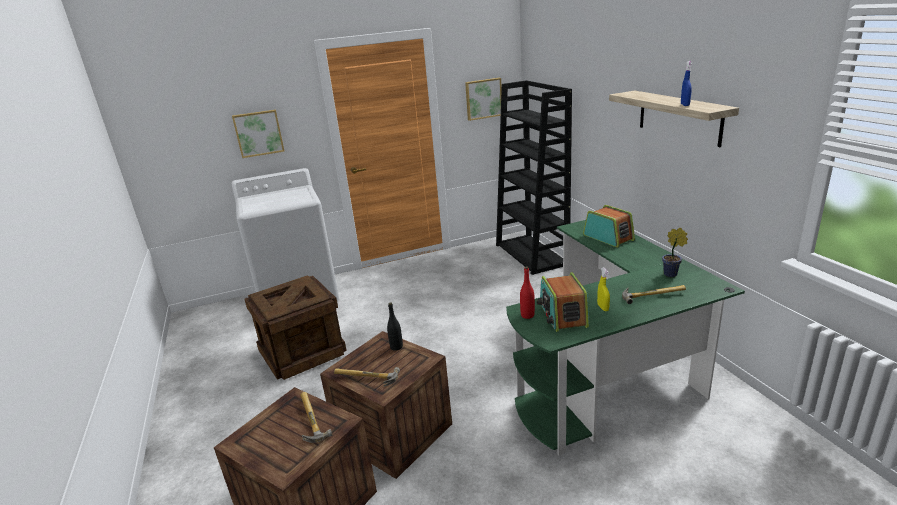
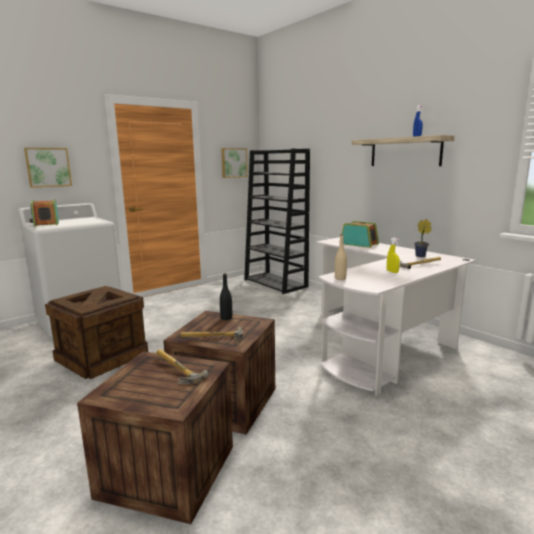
camera: 20 degrees left, 10 degrees down
green desk [506,220,745,455] -> white desk [316,237,476,396]
red bottle [520,266,535,319] -> beige bottle [335,234,347,280]
radio [537,272,589,332] -> radio moved to [29,199,59,227]

